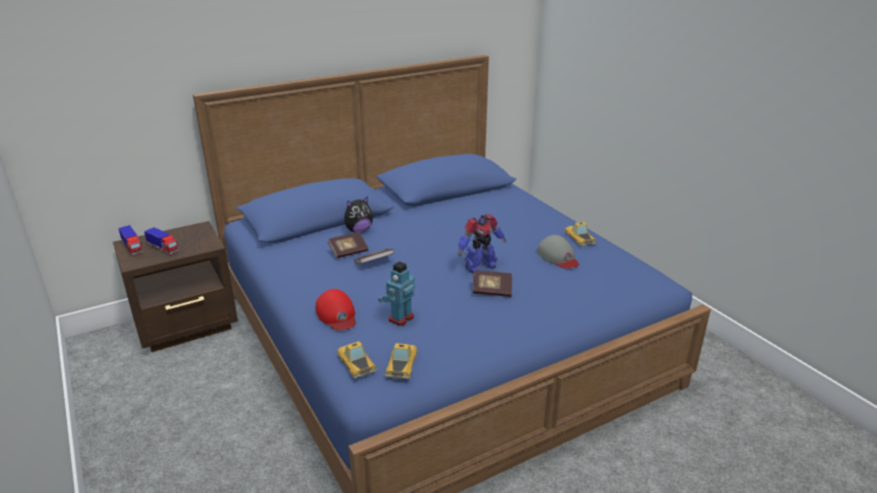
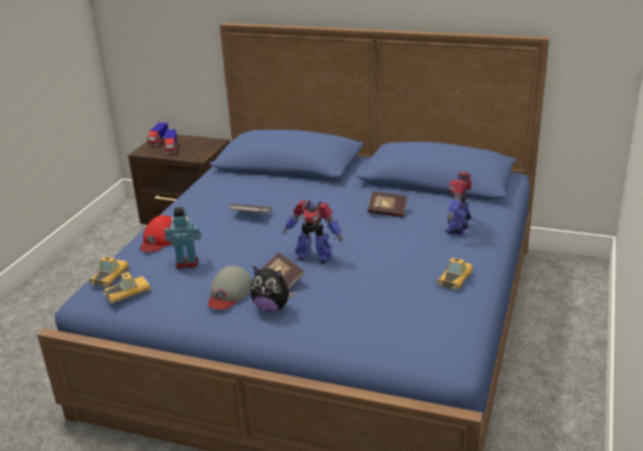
camera: 50 degrees right, 0 degrees up
book [328,232,368,258] -> book moved to [368,191,407,217]
plush toy [344,196,373,233] -> plush toy moved to [250,266,295,312]
grey cap [538,235,579,269] -> grey cap moved to [208,266,252,309]
none -> toy robot [445,171,472,235]

